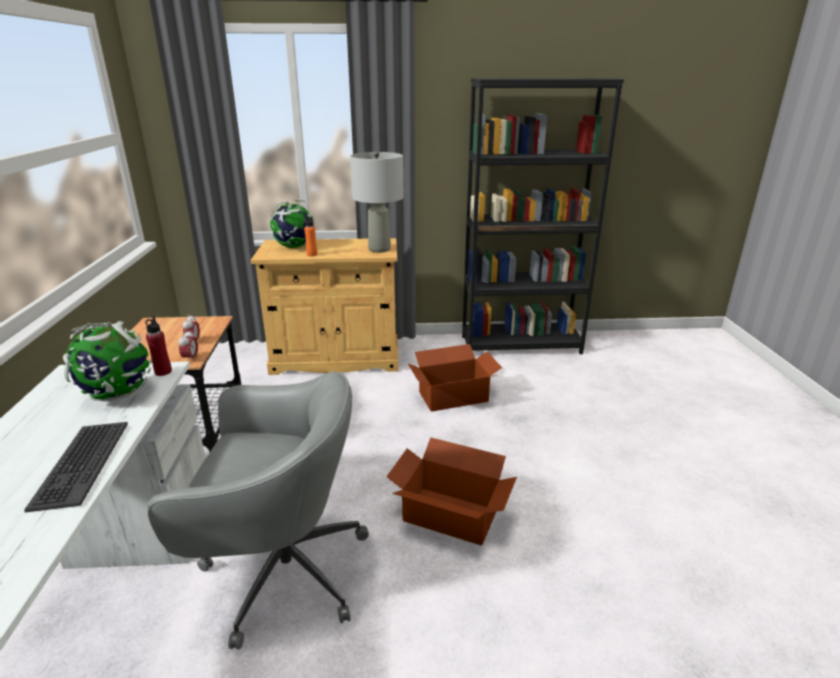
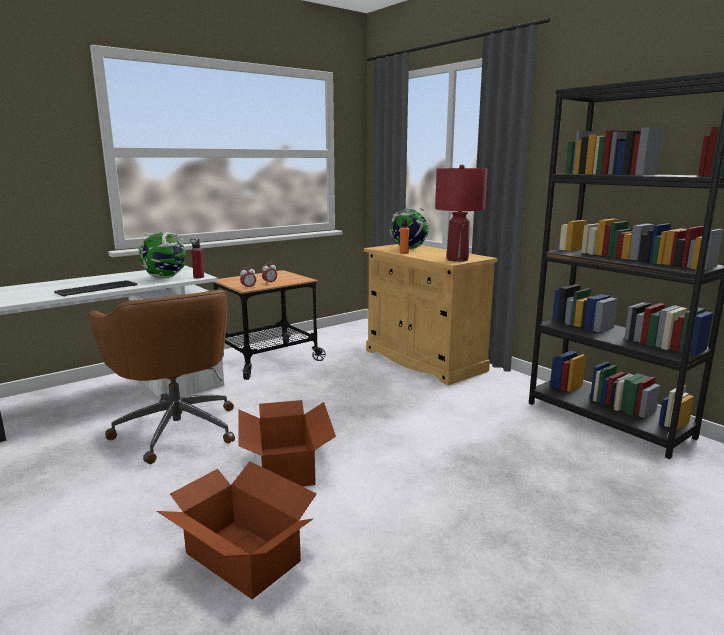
camera: 55 degrees right, 10 degrees down
grey office chair [148,371,369,650] -> brown office chair [88,290,235,464]
grey table lamp [350,151,403,253] -> red table lamp [435,165,487,262]
cardboard box [407,344,502,412] -> cardboard box moved to [157,461,317,599]

